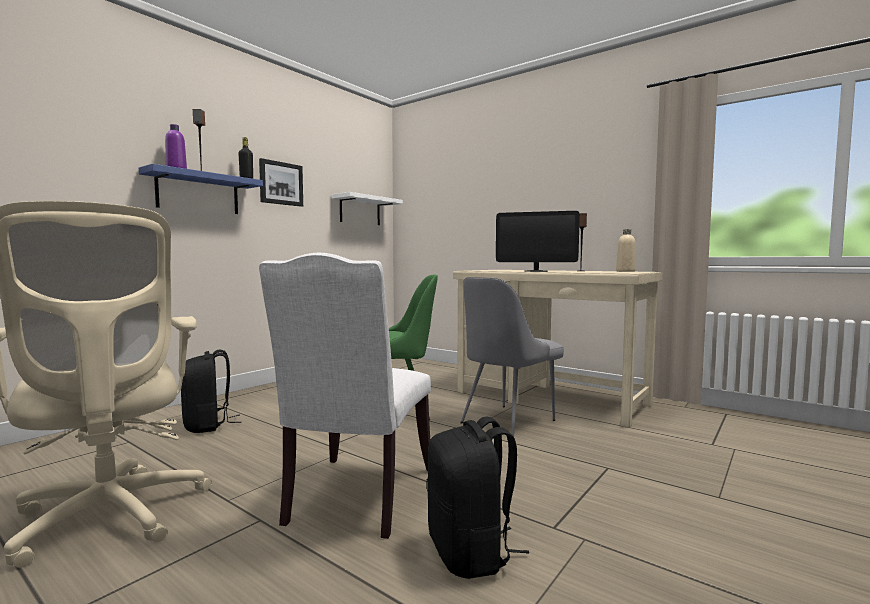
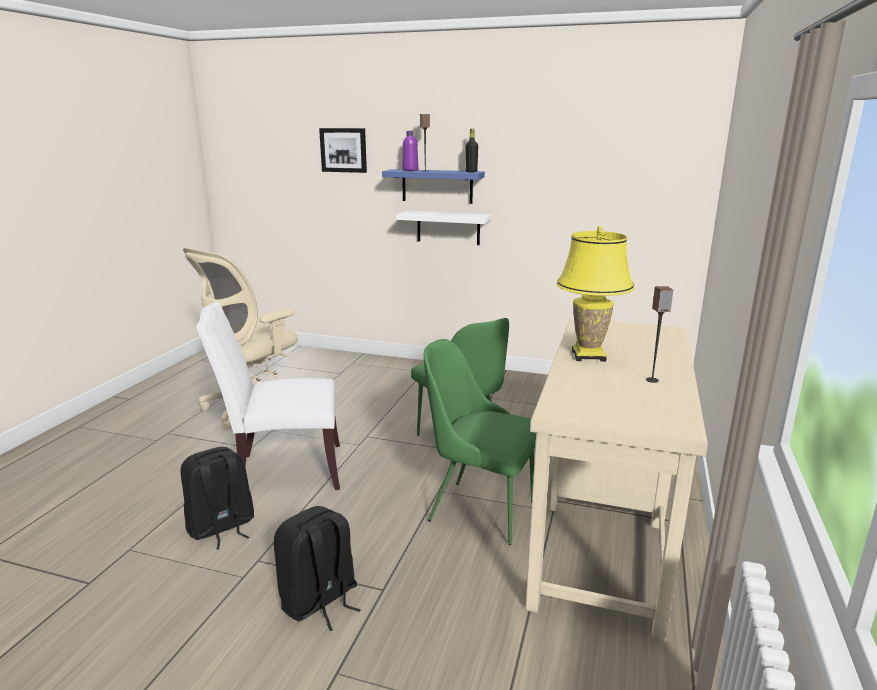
camera: 70 degrees right, 15 degrees up
black backpack [181,349,241,433] -> black backpack moved to [274,506,361,631]
picture [259,158,303,207] -> picture moved to [319,128,367,173]
white shelf [332,192,403,225] -> white shelf moved to [396,211,492,245]
grey chair [460,277,564,437] -> green chair [424,339,536,545]
monitor [496,211,580,272] -> yellow table lamp [556,226,634,362]
beige bottle [616,229,636,272] -> none

